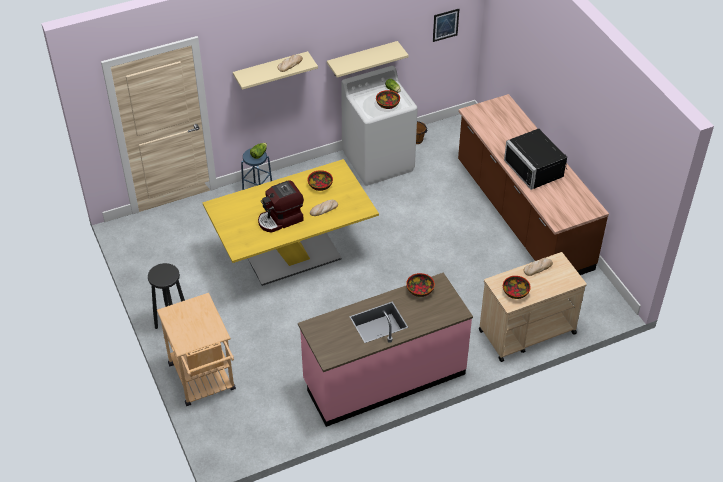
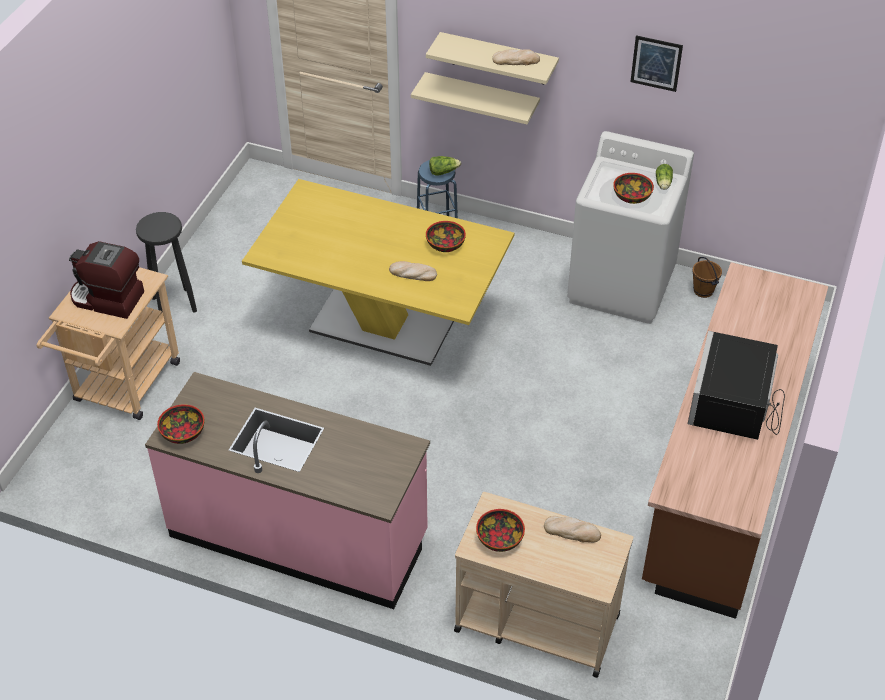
camera: 45 degrees right, 0 degrees up
coffee machine [258,180,304,232] -> coffee machine moved to [69,241,144,319]
beige shelf [327,41,409,78] -> beige shelf moved to [411,72,540,124]
bowl [406,273,435,297] -> bowl moved to [157,404,205,444]
picture [433,9,459,42] -> picture moved to [630,35,683,92]

